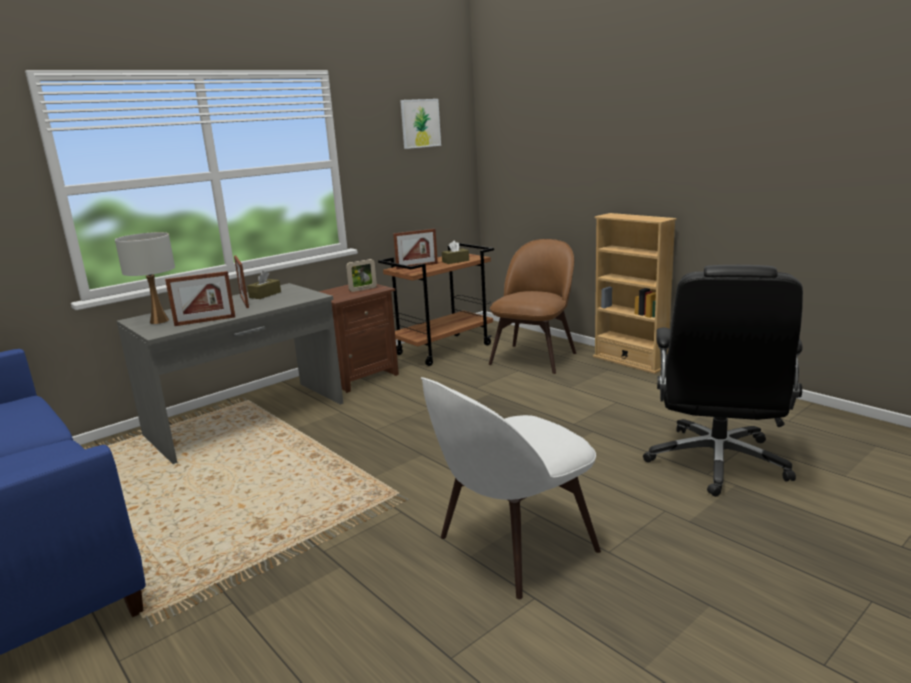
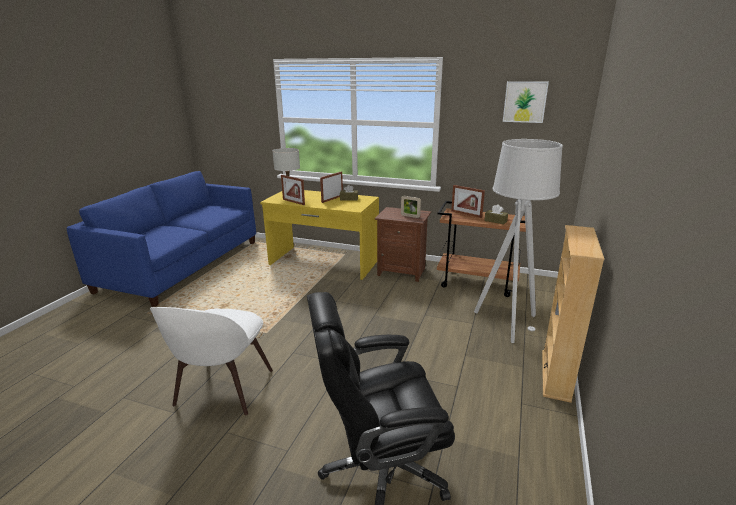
camera: 60 degrees right, 5 degrees up
grey desk [117,283,343,464] -> yellow desk [260,190,379,280]
white chair [420,377,601,599] -> white chair turned 105 degrees counterclockwise [150,307,273,415]
brown chair [488,239,576,374] -> grey floor lamp [474,139,563,343]

